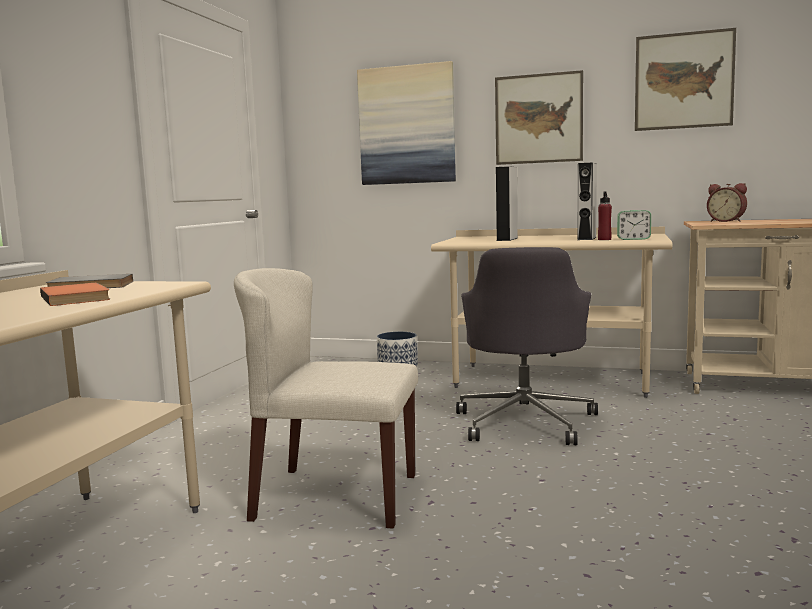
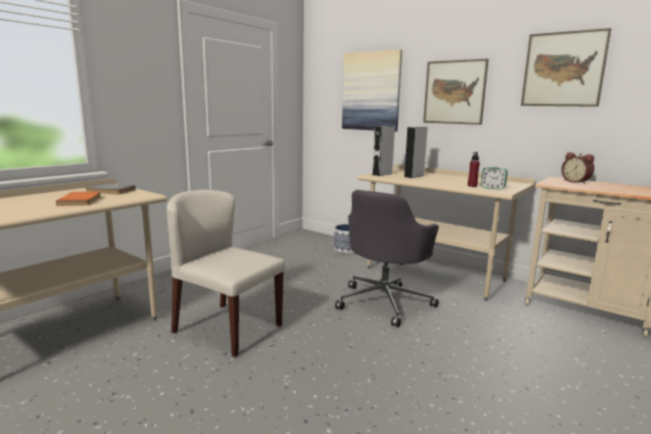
camera: 20 degrees right, 5 degrees up
grey speaker [577,162,597,240] -> grey speaker moved to [372,126,395,176]

